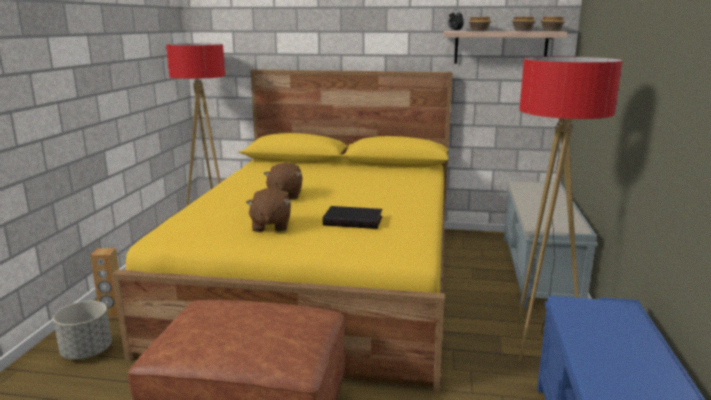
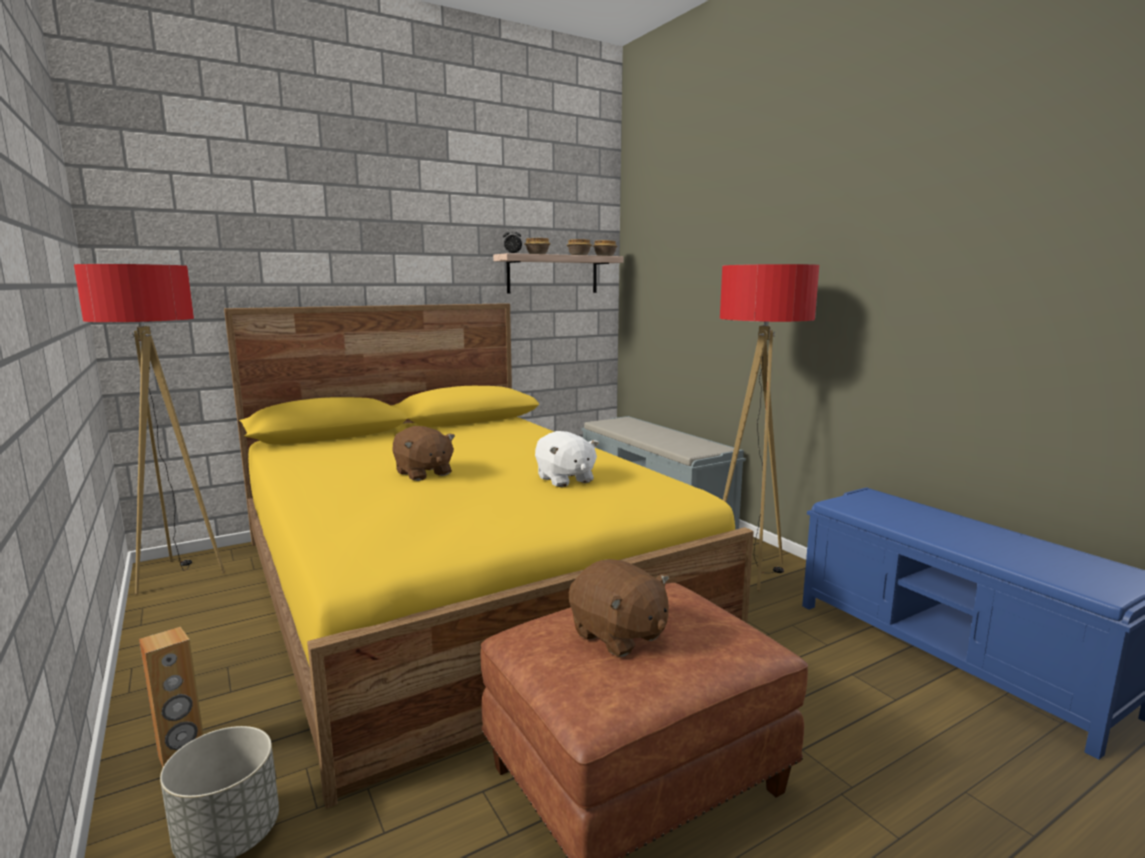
camera: 40 degrees left, 5 degrees down
brown plush toy [246,188,291,232] -> brown plush toy moved to [569,559,669,657]
black book [323,206,382,229] -> white plush toy [535,431,599,487]

